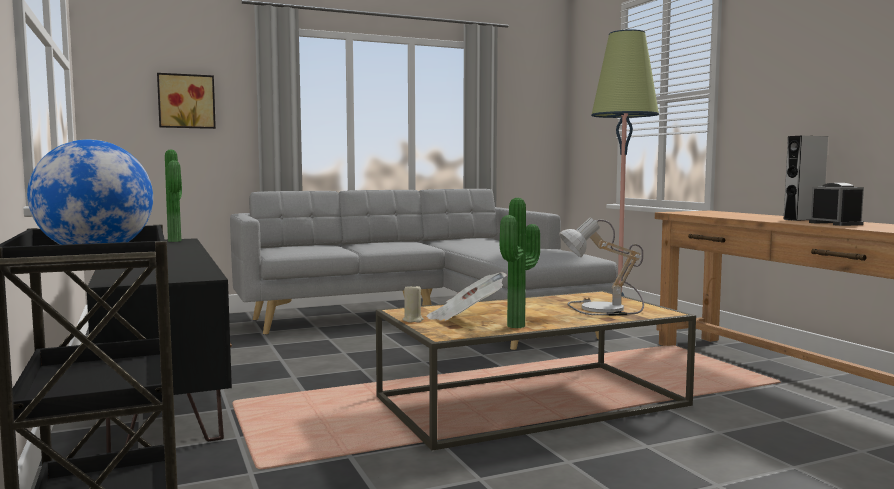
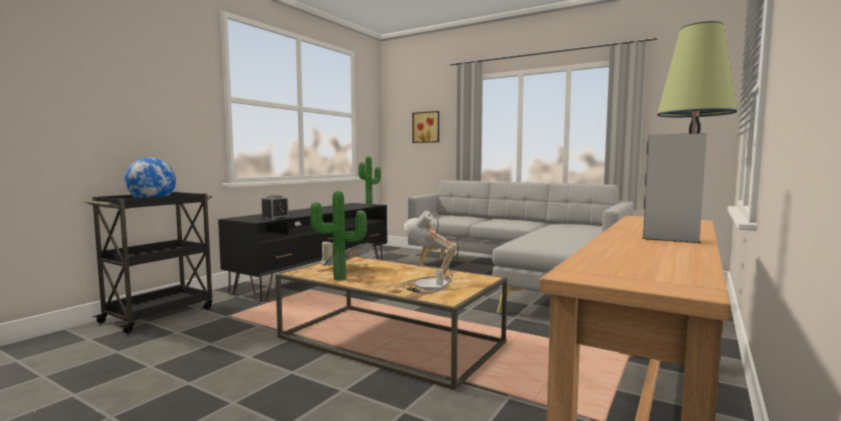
camera: 55 degrees right, 0 degrees up
alarm clock [809,183,864,226] -> alarm clock moved to [261,195,290,220]

